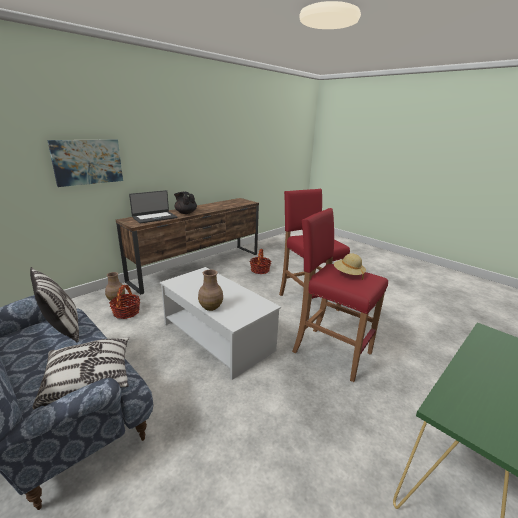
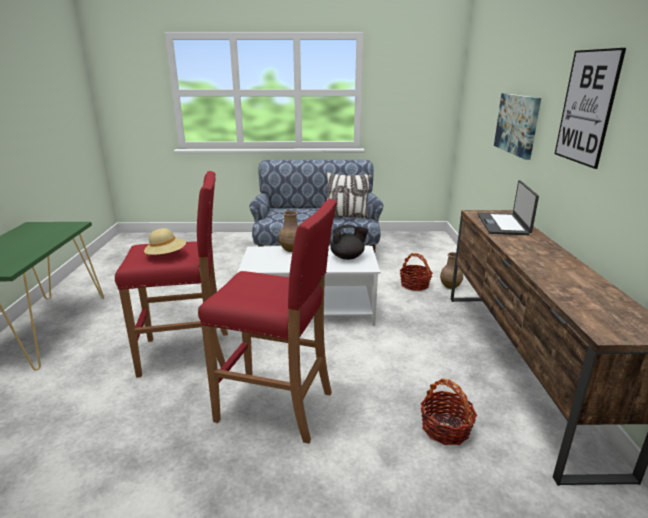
camera: 135 degrees right, 0 degrees up
pillow [33,337,129,409] -> none
black teapot [174,192,197,214] -> black teapot moved to [330,225,369,260]
none -> picture [555,48,626,169]

